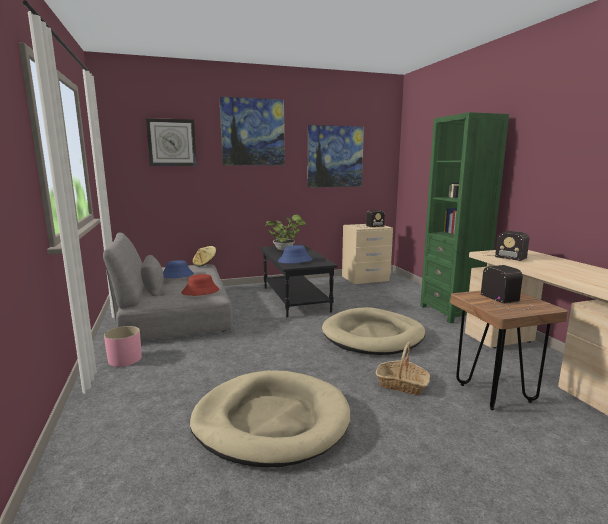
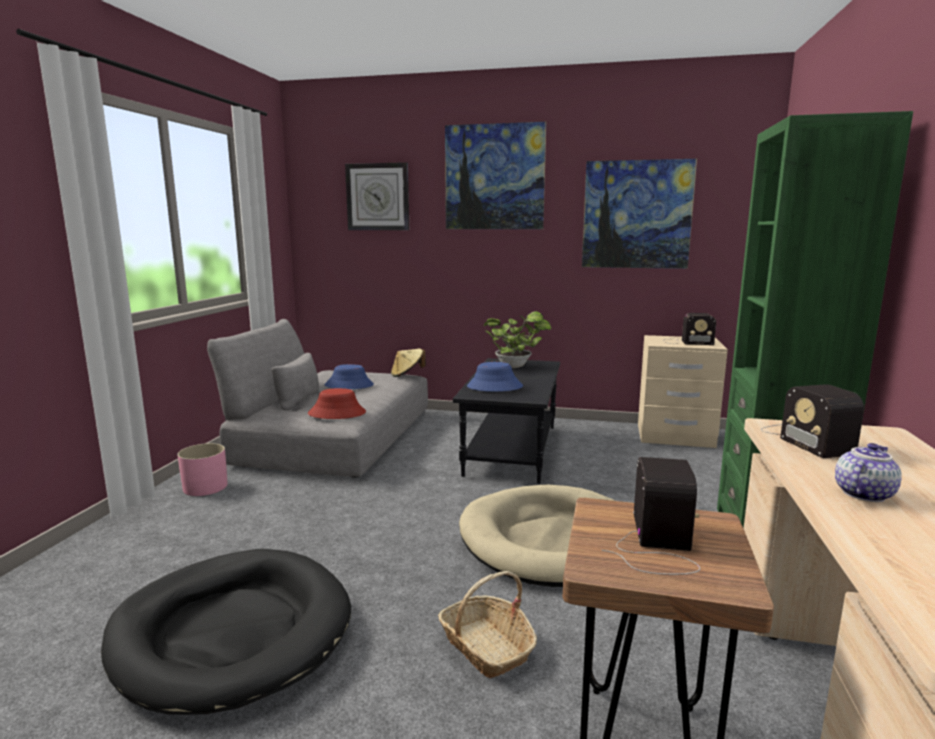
camera: 30 degrees right, 0 degrees up
beige dog bed [190,370,350,467] -> black dog bed [101,549,351,715]
none -> teapot [835,443,902,502]

